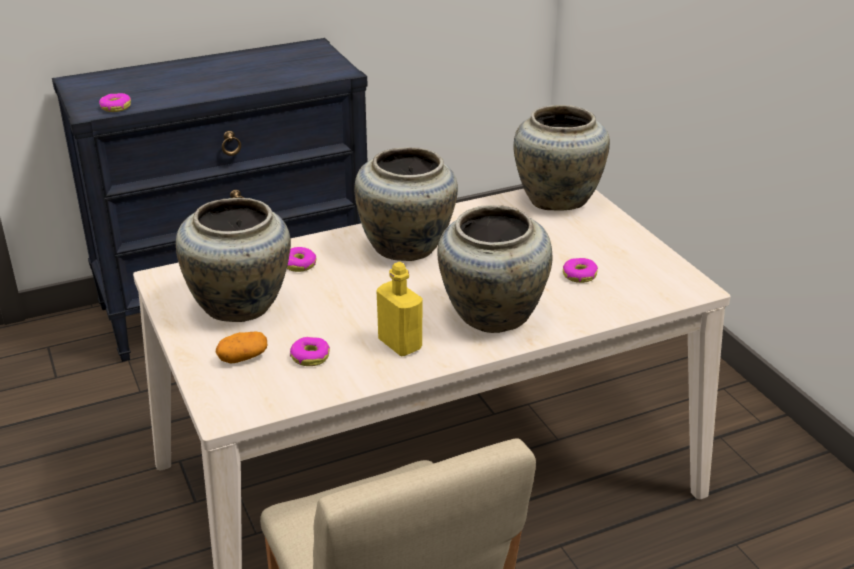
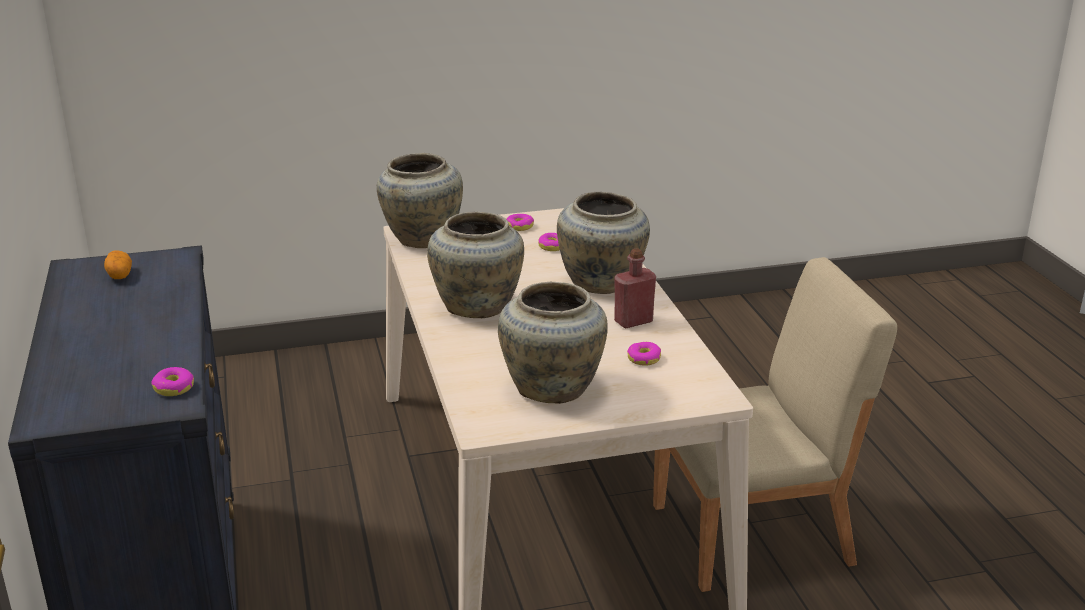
camera: 80 degrees left, 5 degrees down
potato [216,331,267,363] -> potato moved to [104,251,132,279]
donut [287,247,316,272] -> donut moved to [507,214,534,231]
yellow bottle [376,262,423,356] -> red bottle [614,249,656,328]

